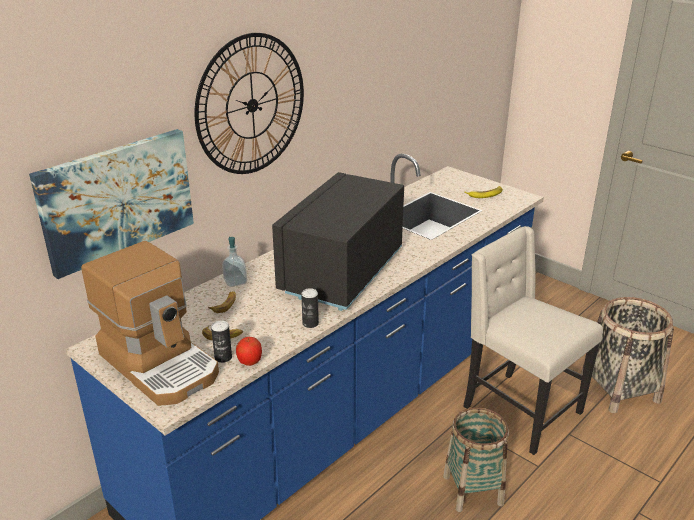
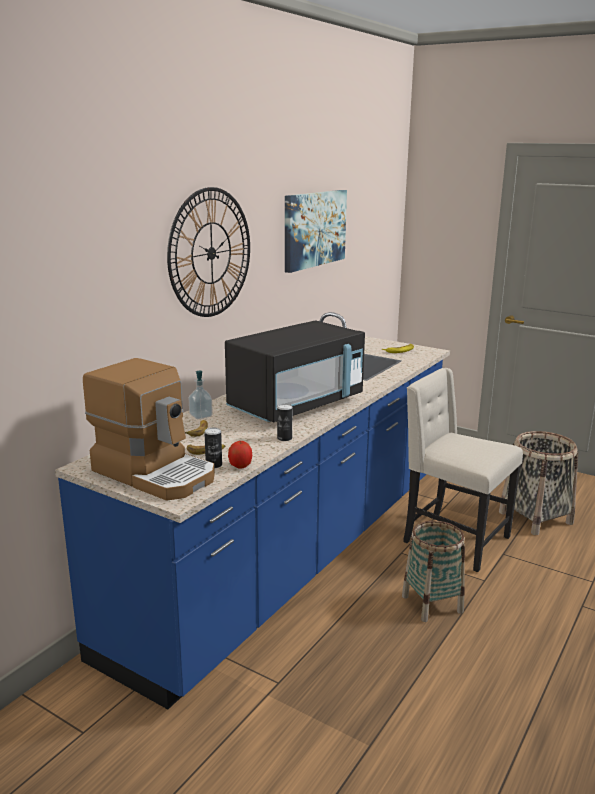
camera: 10 degrees left, 10 degrees down
picture [29,129,194,279] -> picture moved to [285,190,347,273]
black microwave [272,172,404,311] -> black microwave turned 150 degrees counterclockwise [225,320,365,423]

